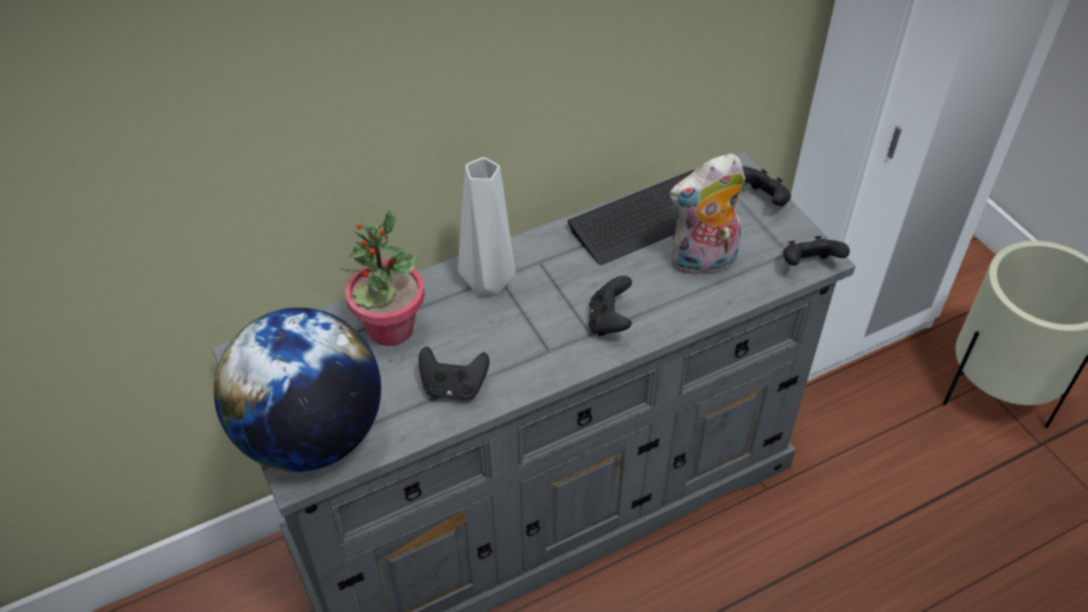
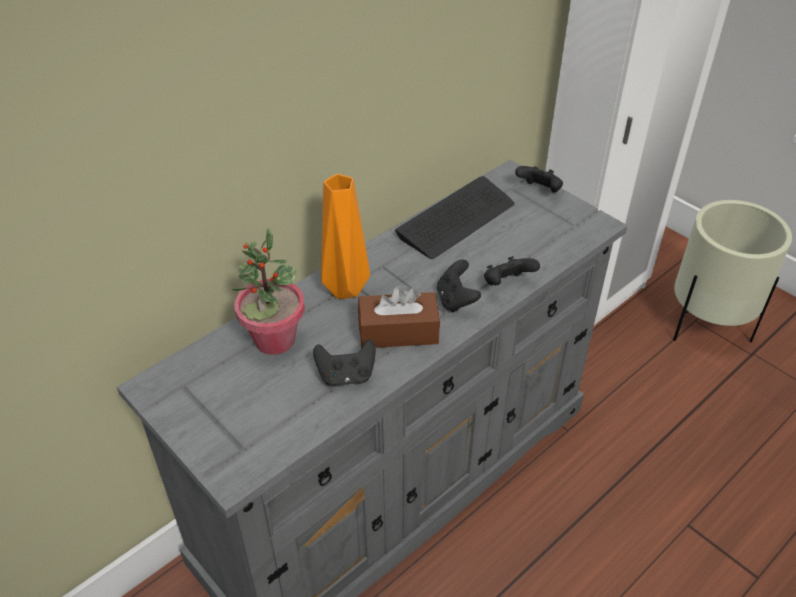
camera: 15 degrees left, 5 degrees down
globe [214,308,381,472] -> none
grey vase [458,157,515,295] -> orange vase [321,174,370,299]
plush toy [669,153,745,277] -> none
black game controller [783,236,850,266] -> black game controller moved to [484,256,540,285]
none -> brown tissue box [358,286,440,348]

